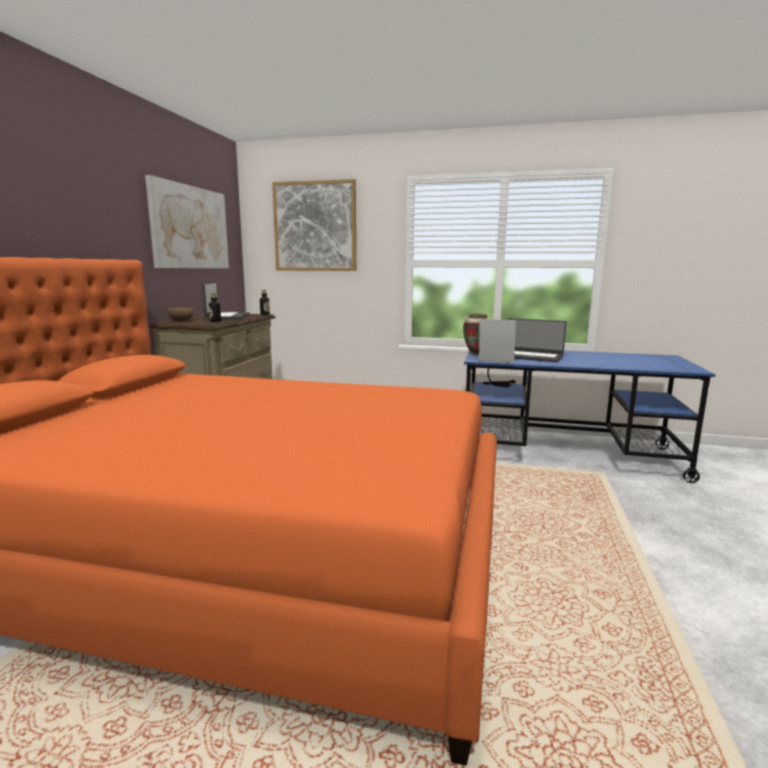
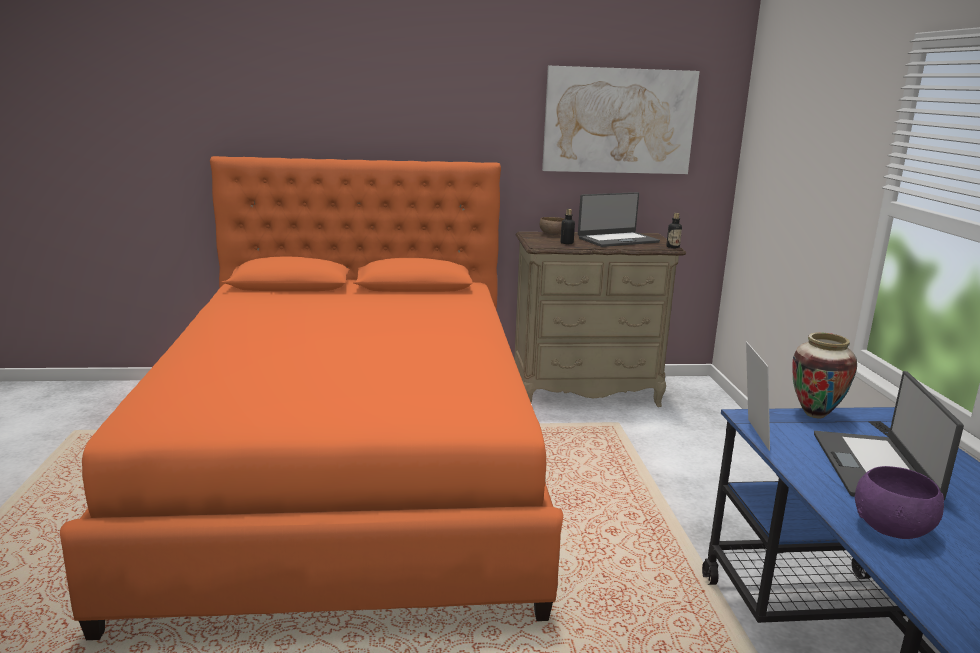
camera: 70 degrees right, 5 degrees up
picture [272,179,356,271] -> none
none -> purple bowl [855,466,944,539]

